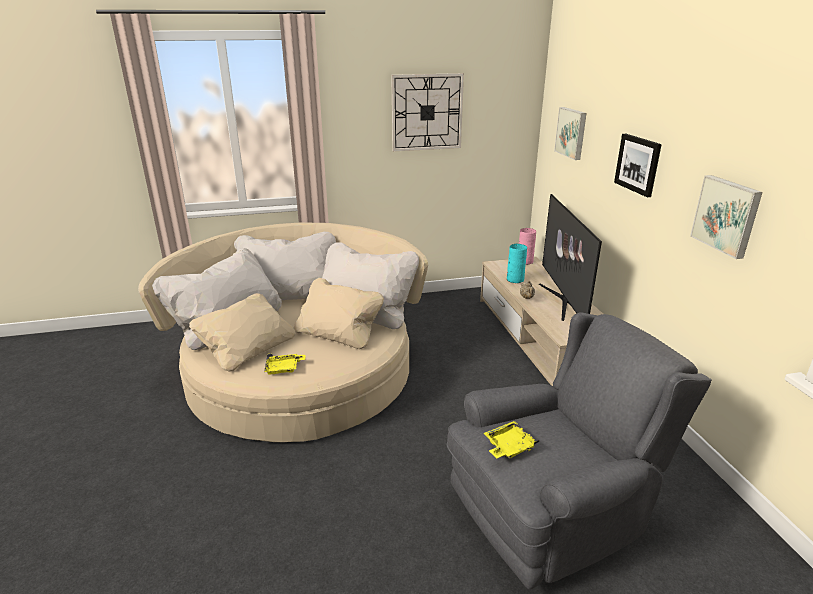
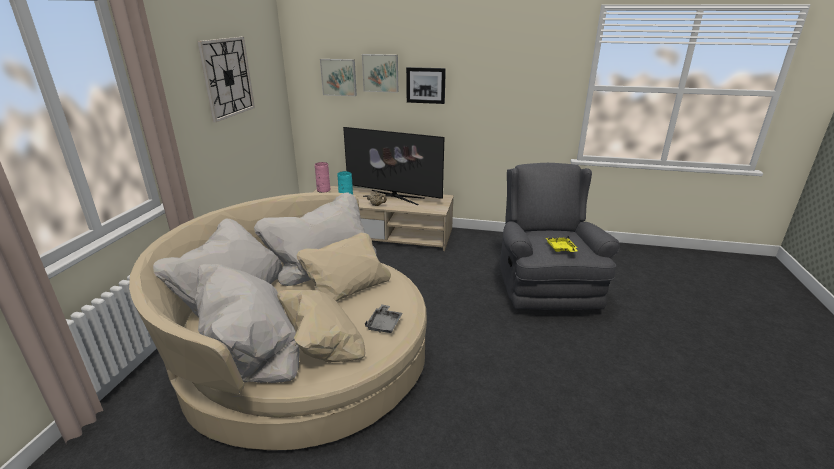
camera: 65 degrees left, 0 degrees up
yellow tray [264,354,306,375] -> grey tray [365,304,402,333]
picture [690,175,763,259] -> picture moved to [362,54,398,93]

